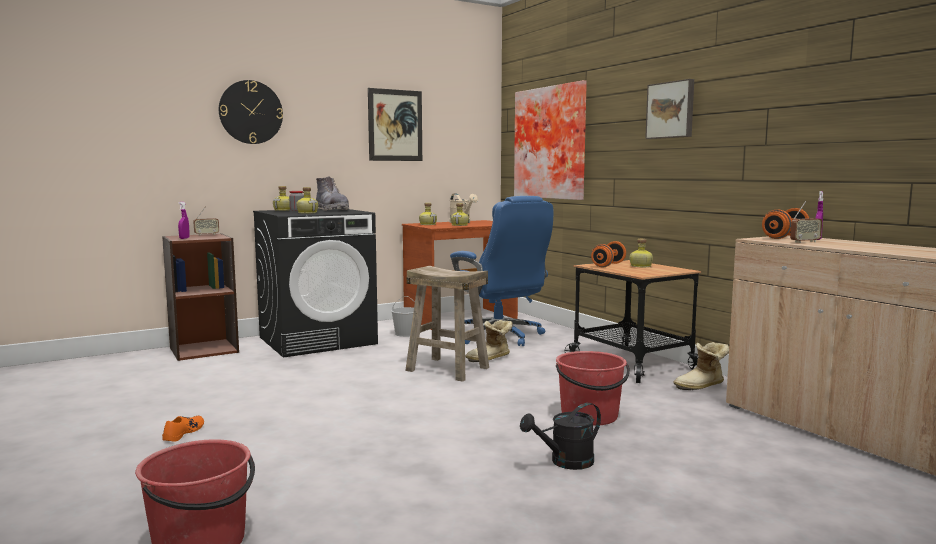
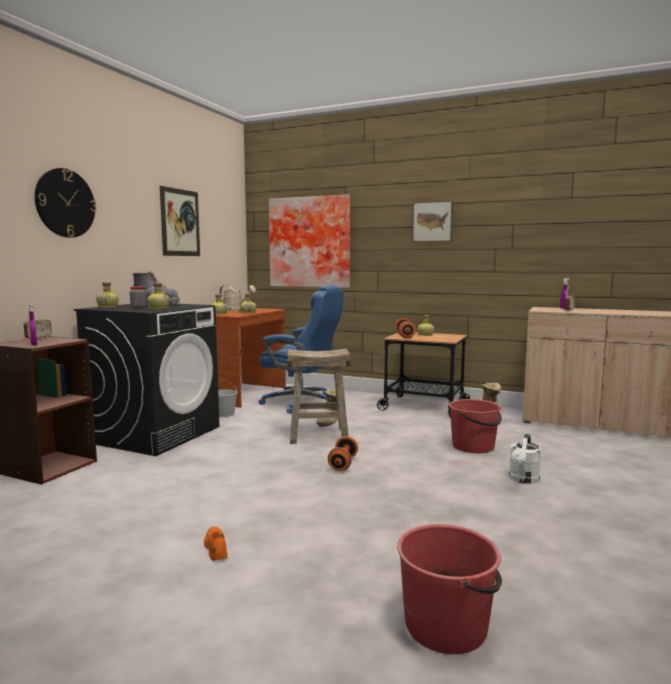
camera: 35 degrees left, 0 degrees up
black watering can [520,403,601,470] -> white watering can [509,434,541,484]
orange dumbbell [762,208,809,239] -> orange dumbbell moved to [328,436,358,471]

